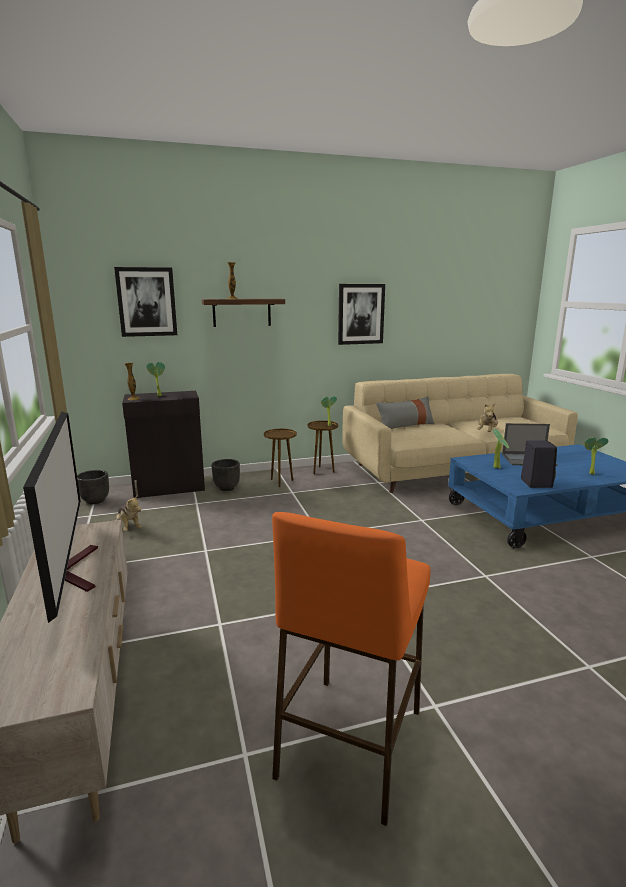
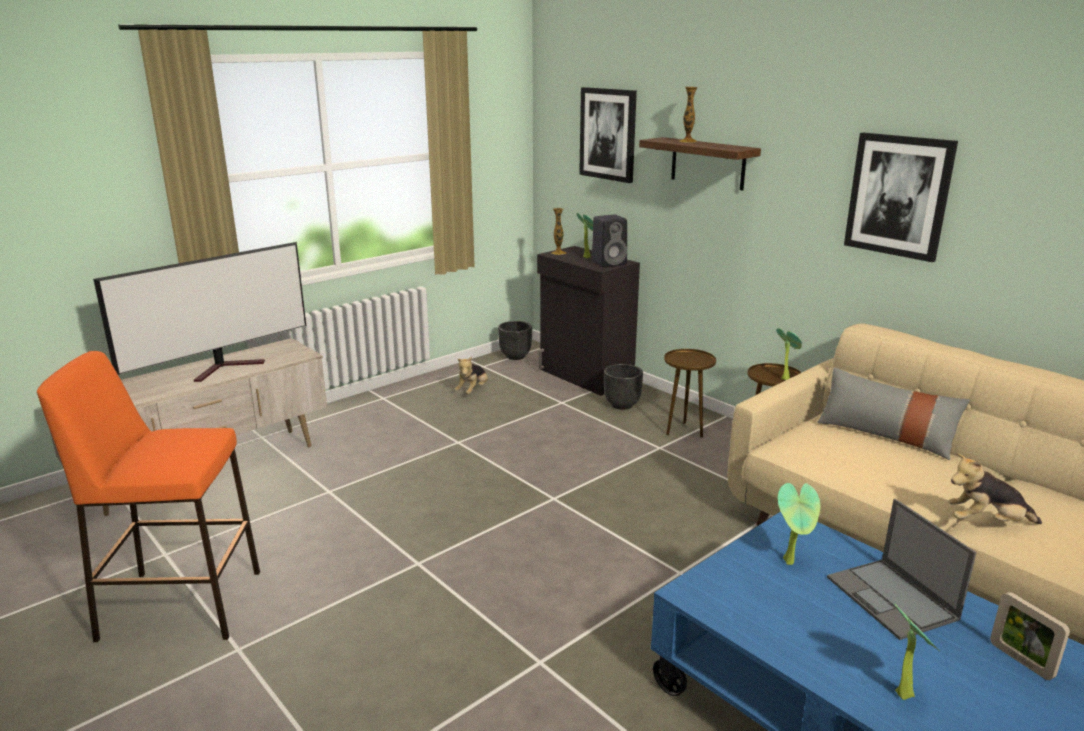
camera: 65 degrees right, 5 degrees up
black speaker [521,440,557,488] -> black speaker moved to [592,215,627,267]
none -> picture frame [990,592,1070,680]

